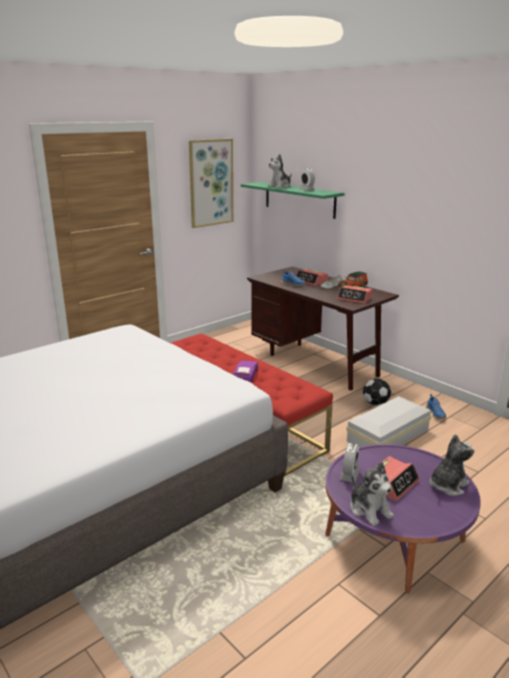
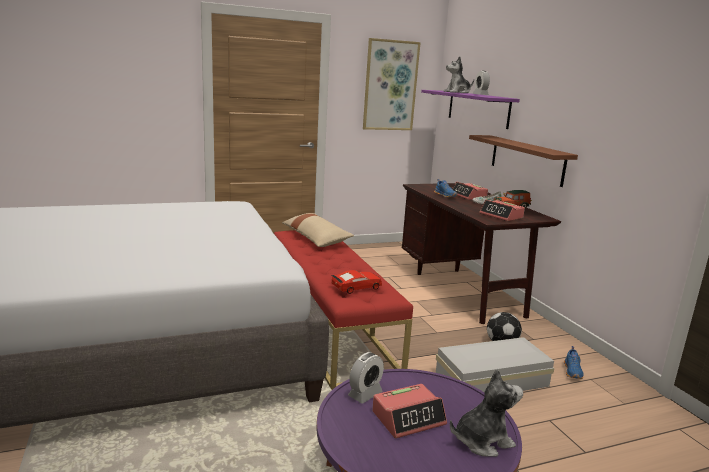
camera: 20 degrees right, 5 degrees down
purple toy car [233,361,258,382] -> none
green shelf [241,182,345,219] -> purple shelf [421,90,520,129]
plush toy [350,462,394,526] -> none
none -> beige pillow [282,213,354,247]
none -> red toy car [331,270,382,294]
none -> brown shelf [469,135,578,187]

